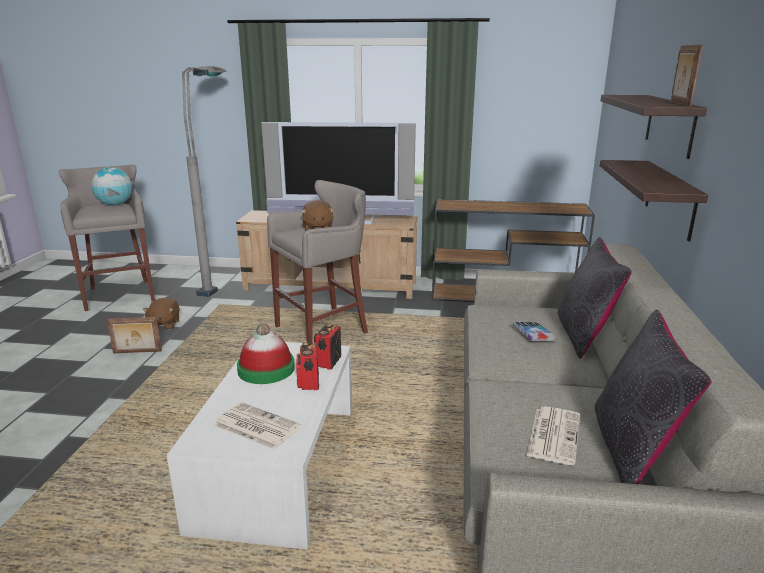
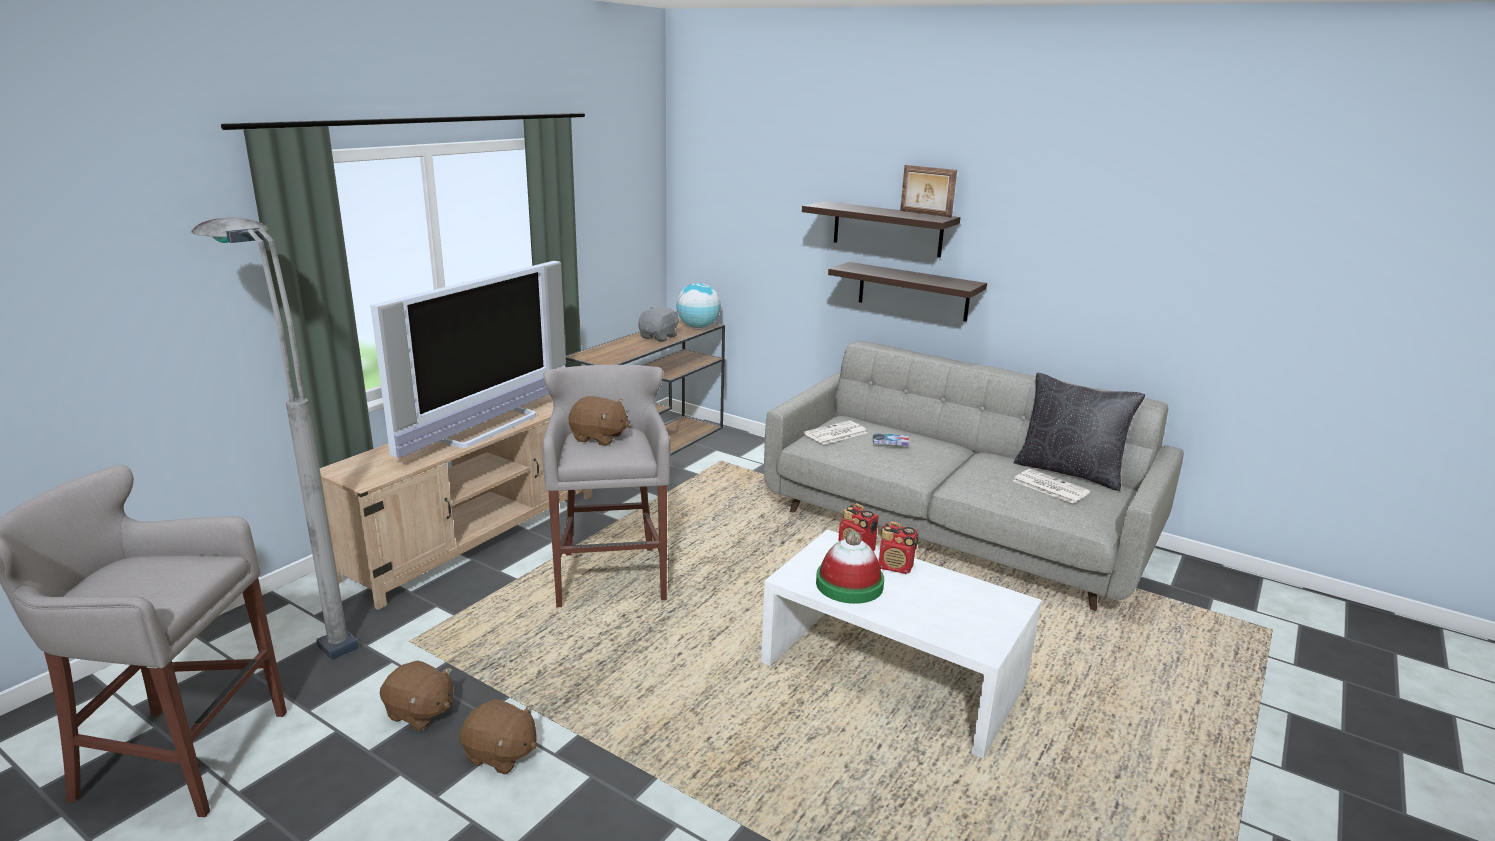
camera: 65 degrees left, 0 degrees up
globe [91,167,133,205] -> globe moved to [676,283,721,328]
picture frame [107,317,162,353] -> brown plush toy [459,699,537,775]
newspaper [214,402,301,450] -> newspaper moved to [804,420,867,445]
black pillow [557,237,632,359] -> none
none -> grey plush toy [638,306,680,342]

